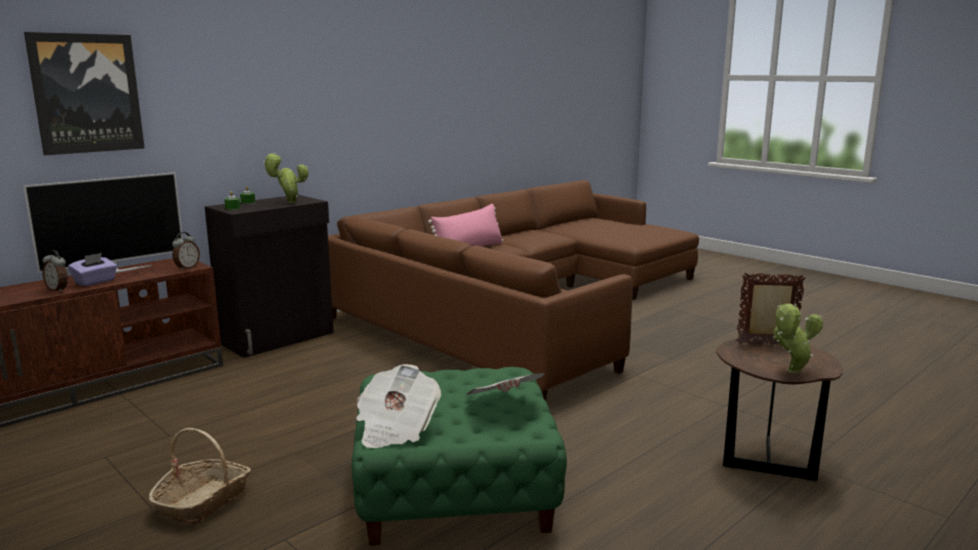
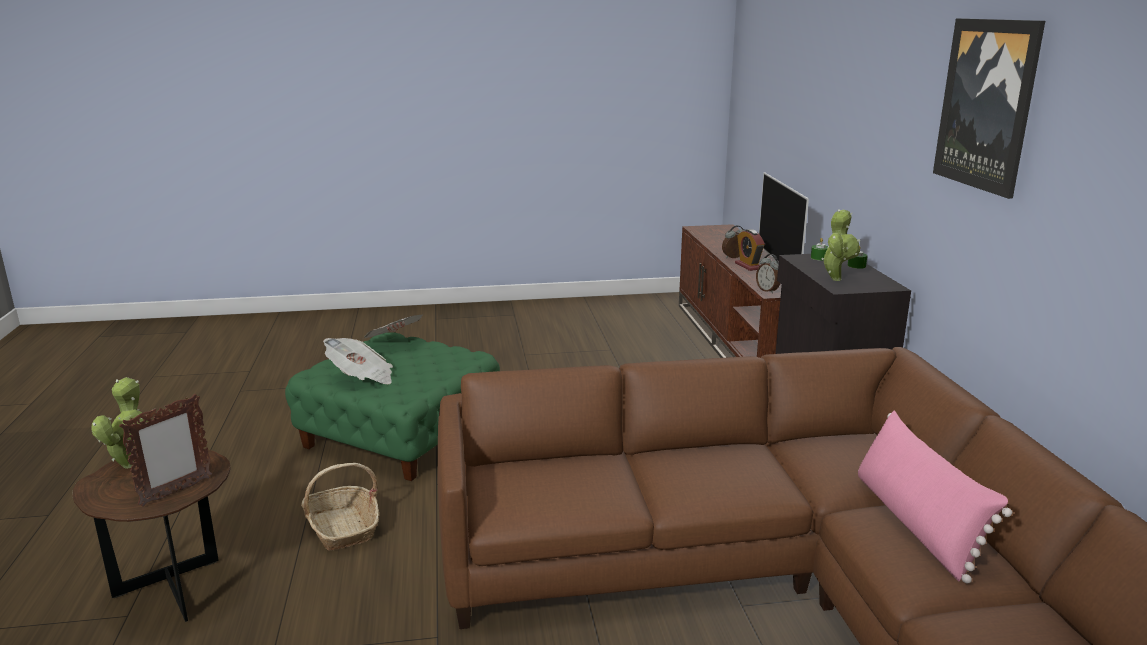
camera: 125 degrees right, 5 degrees up
picture [24,32,145,155] -> picture moved to [933,18,1045,199]
purple tissue box [68,253,117,286] -> alarm clock [735,229,765,271]
basket [149,428,251,526] -> basket moved to [301,463,379,551]

